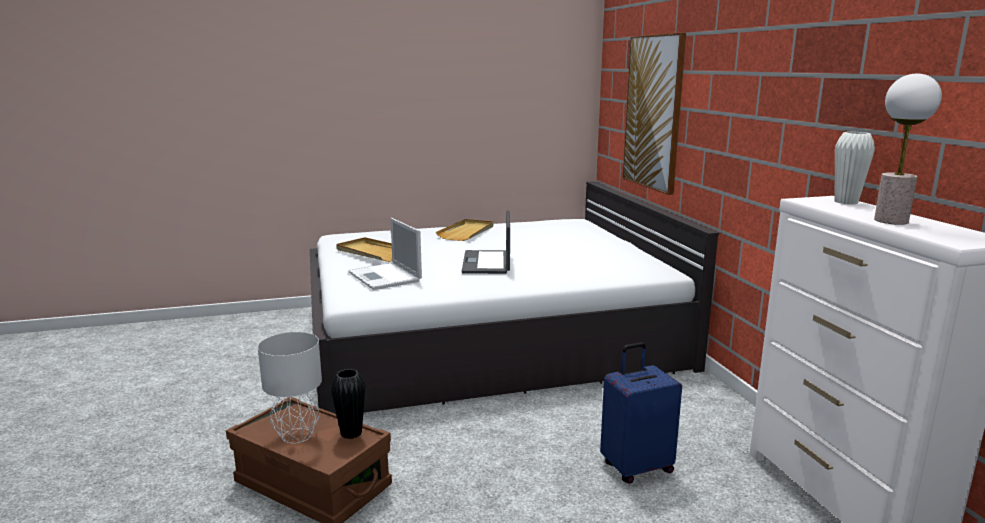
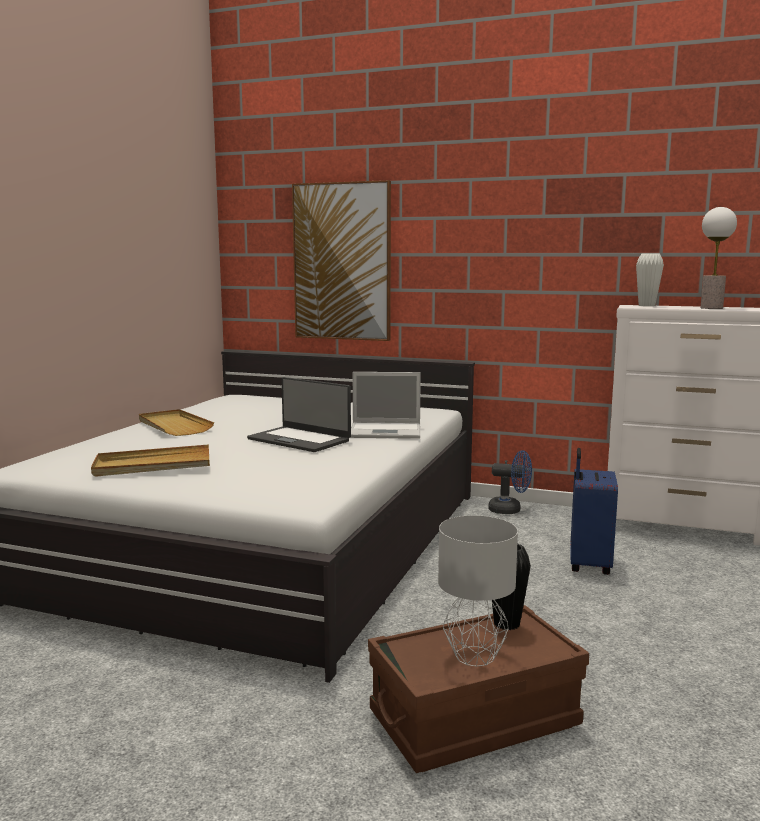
camera: 55 degrees left, 5 degrees down
laptop [348,218,422,290] -> laptop moved to [350,372,421,439]
none -> blue fan [489,450,532,514]

